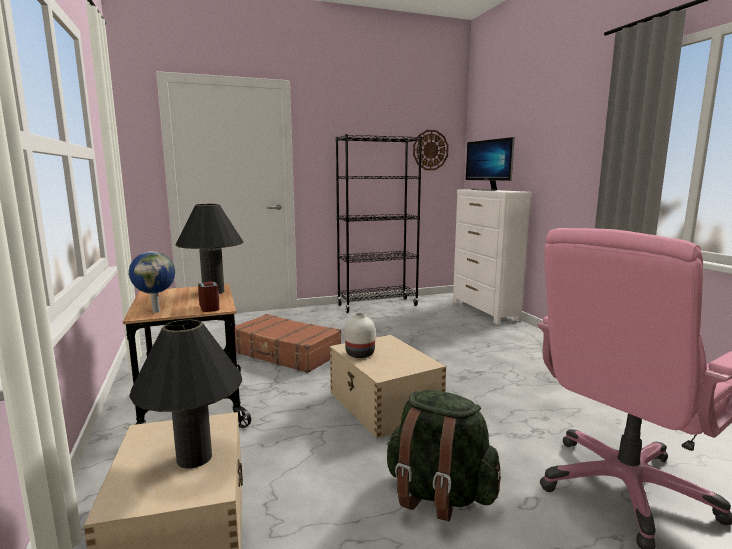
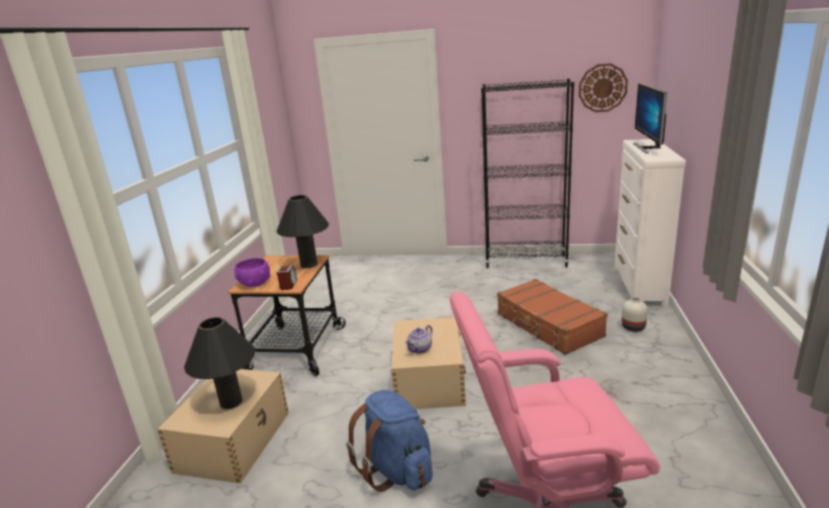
camera: 30 degrees right, 10 degrees up
globe [129,251,175,313] -> purple bowl [234,258,271,287]
brown suitcase [235,314,341,373] -> brown suitcase moved to [497,279,608,355]
white vase [345,313,375,358] -> white vase moved to [621,297,648,332]
green backpack [386,390,501,521] -> blue backpack [346,390,433,492]
none -> teapot [405,325,433,354]

